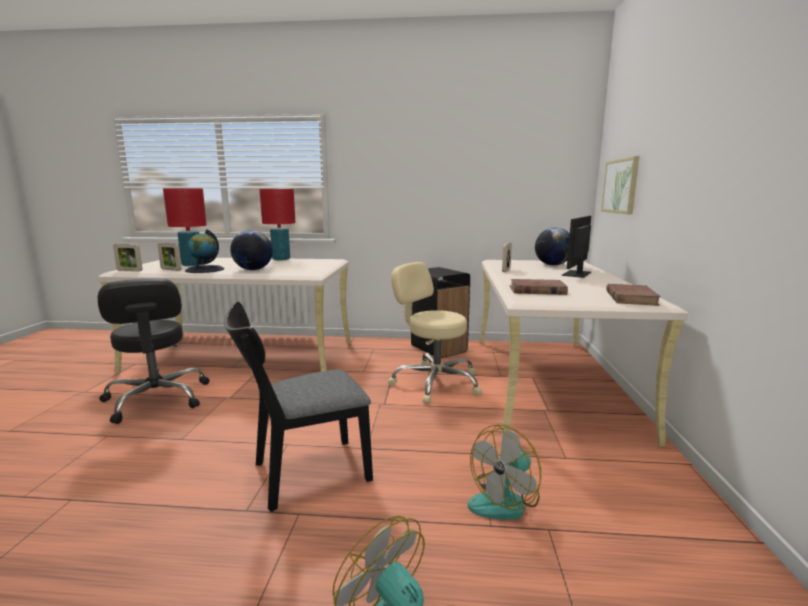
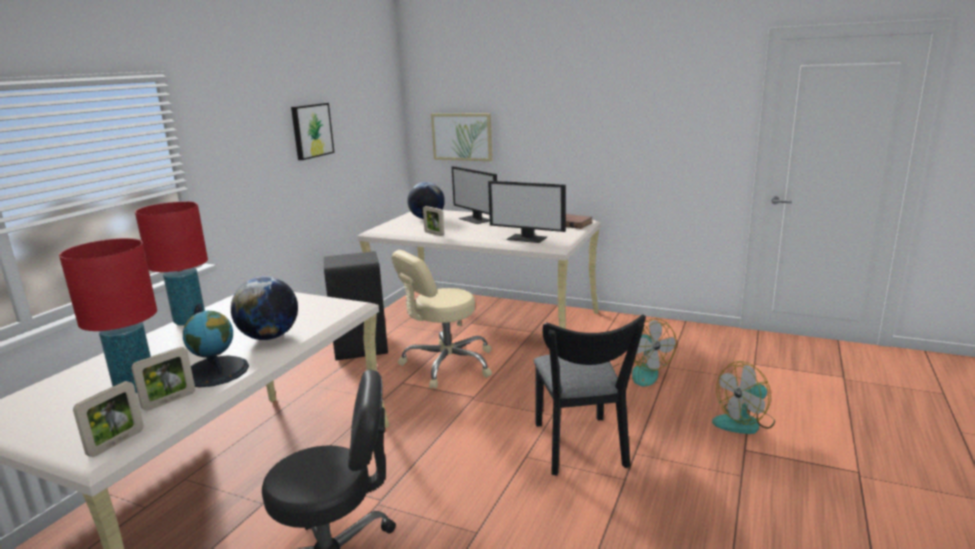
camera: 70 degrees left, 5 degrees up
brown book [509,279,568,295] -> monitor [488,181,566,243]
none -> picture [291,103,335,160]

